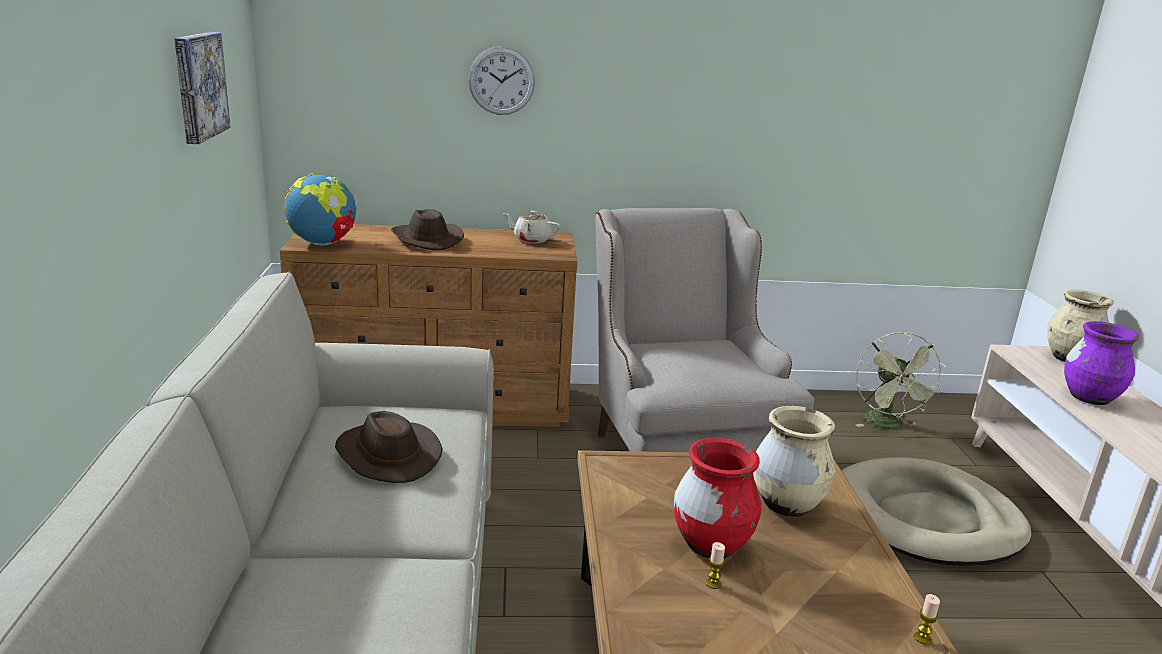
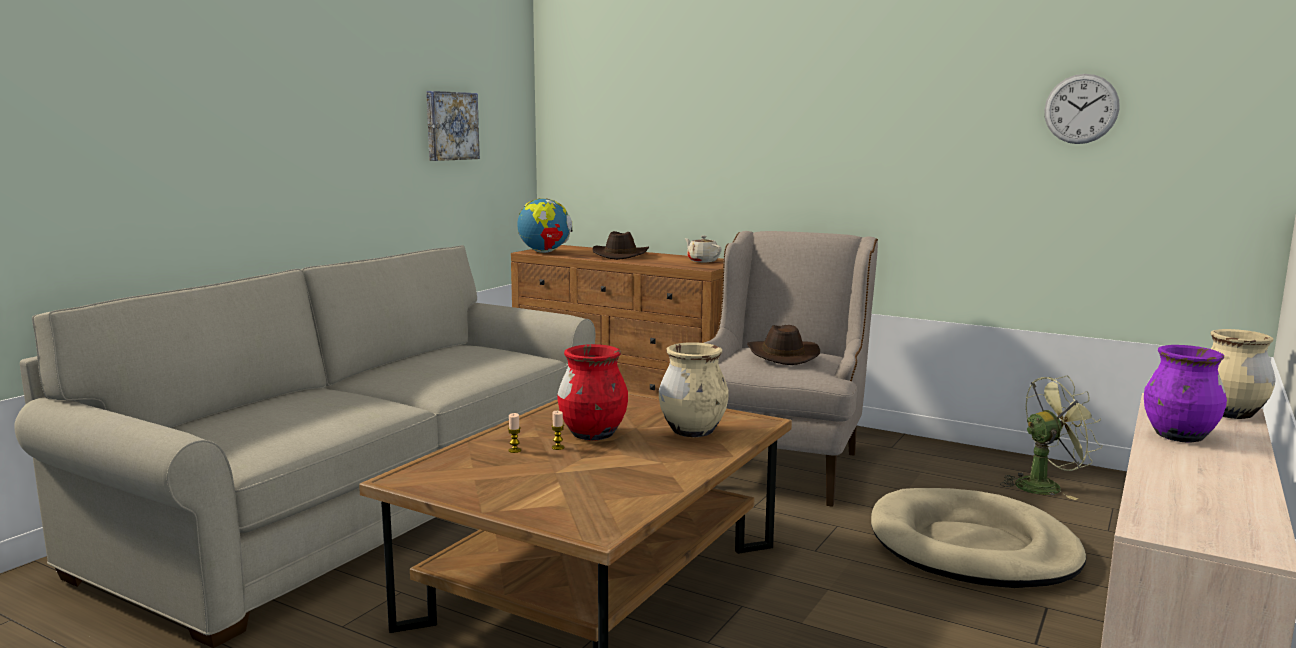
camera: 35 degrees right, 10 degrees down
brown hat [335,411,443,483] -> brown hat moved to [747,325,820,365]
wall clock [468,46,535,115] -> wall clock moved to [1044,74,1120,144]
green fan [856,332,946,429] -> green fan turned 135 degrees counterclockwise [1000,376,1103,500]
candle [914,594,940,644] -> candle moved to [508,413,521,453]

